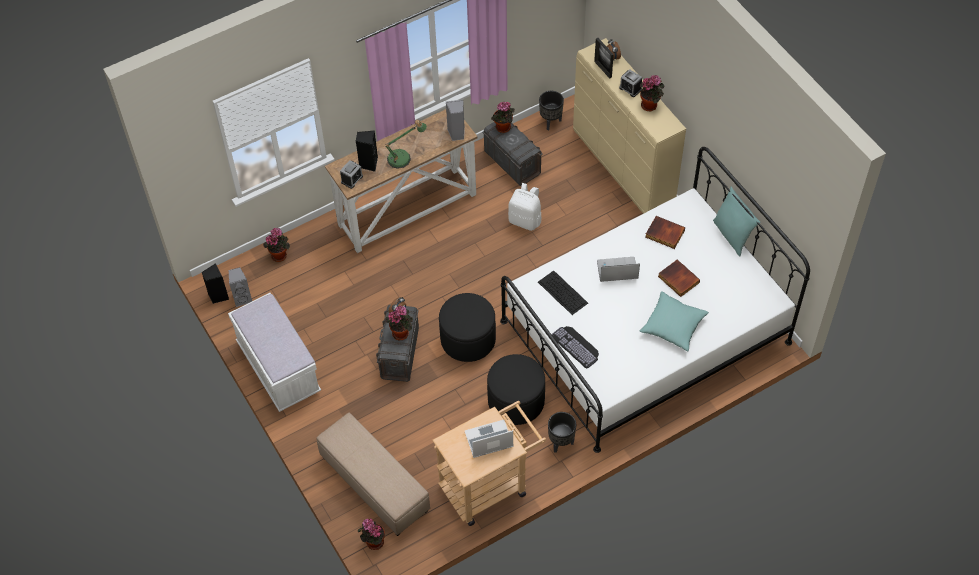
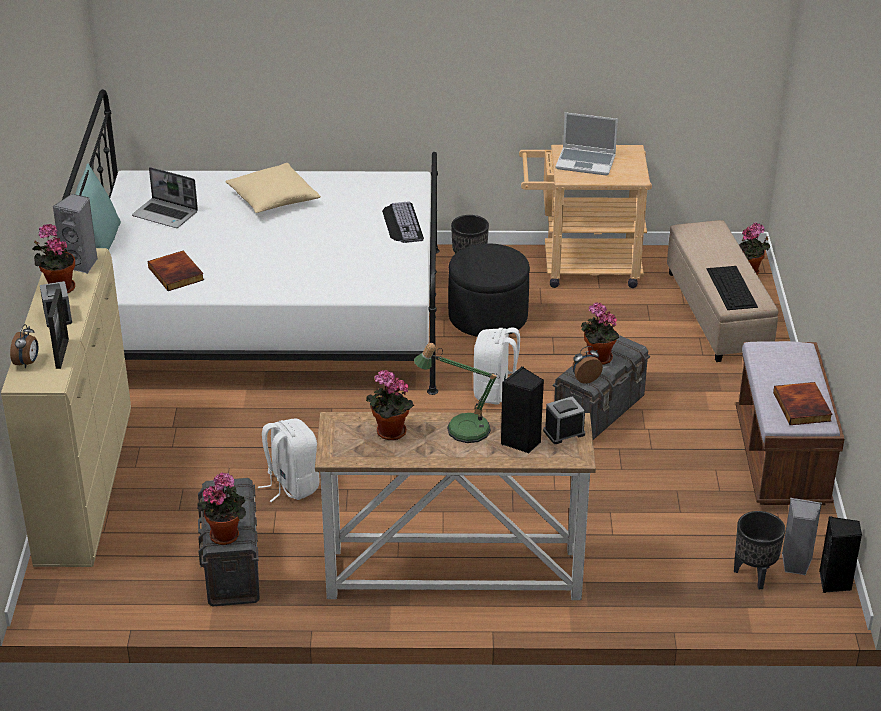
camera: 150 degrees left, 20 degrees down
white bench [228,293,321,412] -> brown bench [736,341,845,505]
potted plant [263,227,290,262] -> potted plant moved to [366,370,414,440]
black ottoman [439,293,496,362] -> white backpack [473,327,520,405]
grey speaker [446,100,465,141] -> grey speaker moved to [53,194,98,273]
keyboard [538,271,588,315] -> keyboard moved to [707,266,758,310]
black planter [539,91,564,130] -> black planter moved to [734,511,785,590]
laptop [597,257,640,282] -> laptop moved to [132,167,198,228]
turquoise pillow [640,291,709,351] -> beige pillow [225,163,321,213]
book [658,260,700,297] -> book moved to [773,382,832,425]

